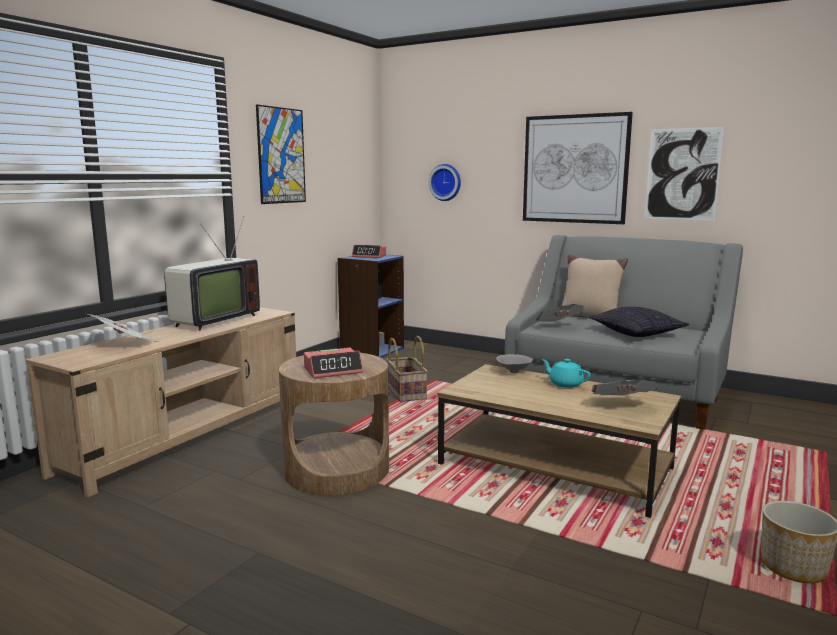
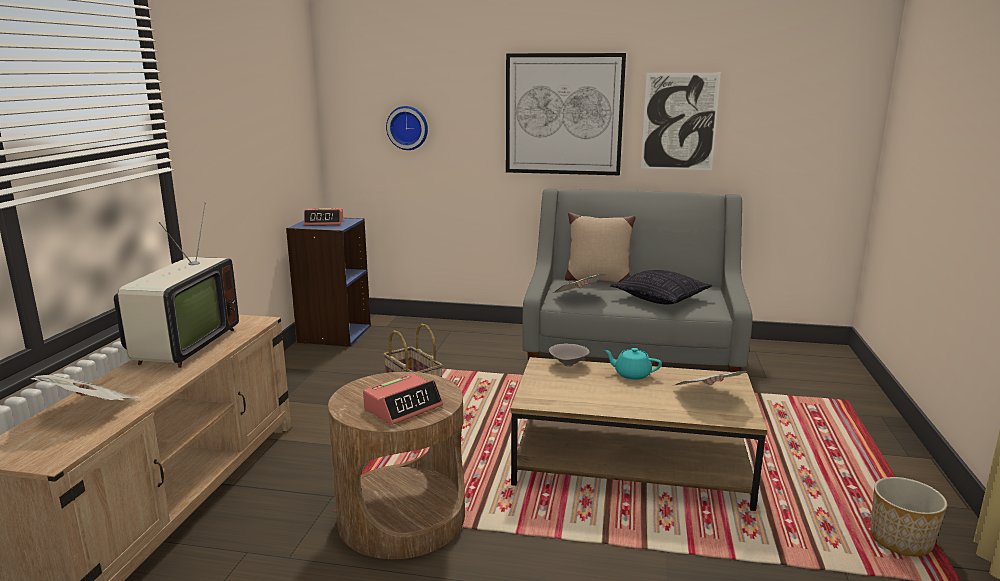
camera: 20 degrees left, 5 degrees up
picture [256,105,306,204] -> none

